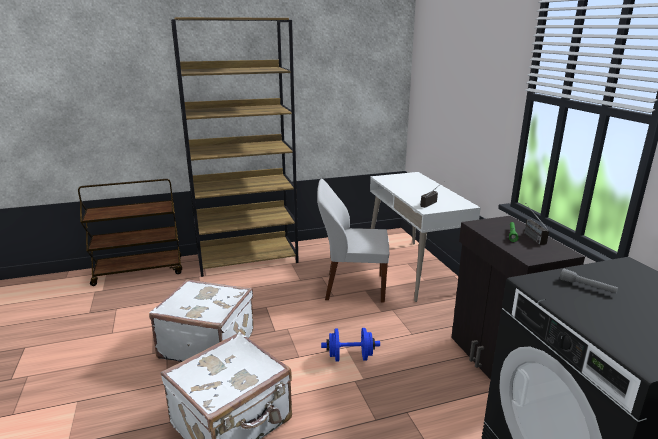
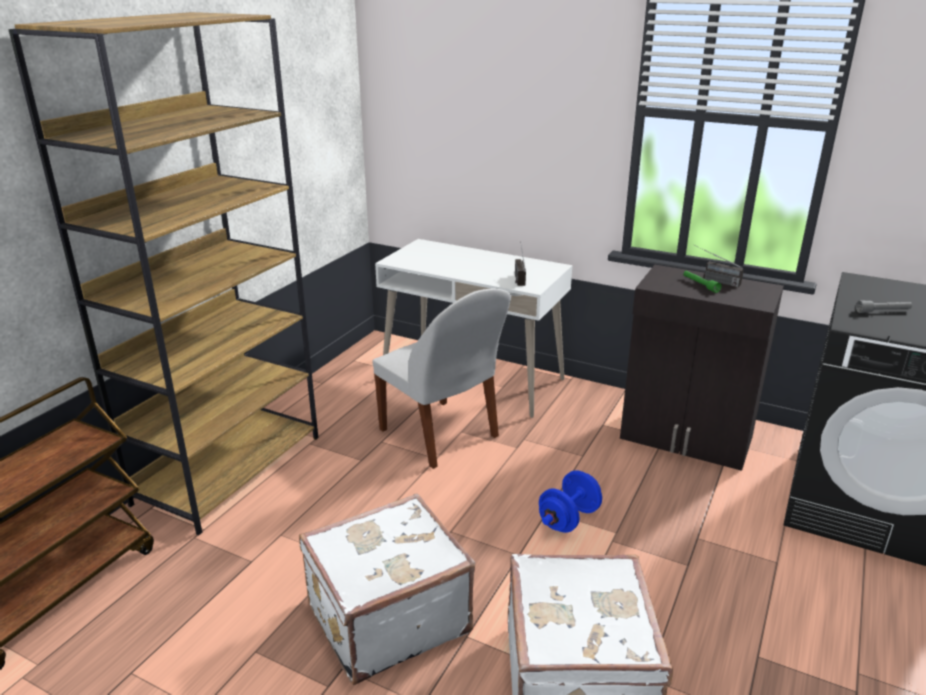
camera: 45 degrees left, 5 degrees up
white chair [317,179,389,303] -> white chair turned 90 degrees counterclockwise [372,288,511,469]

